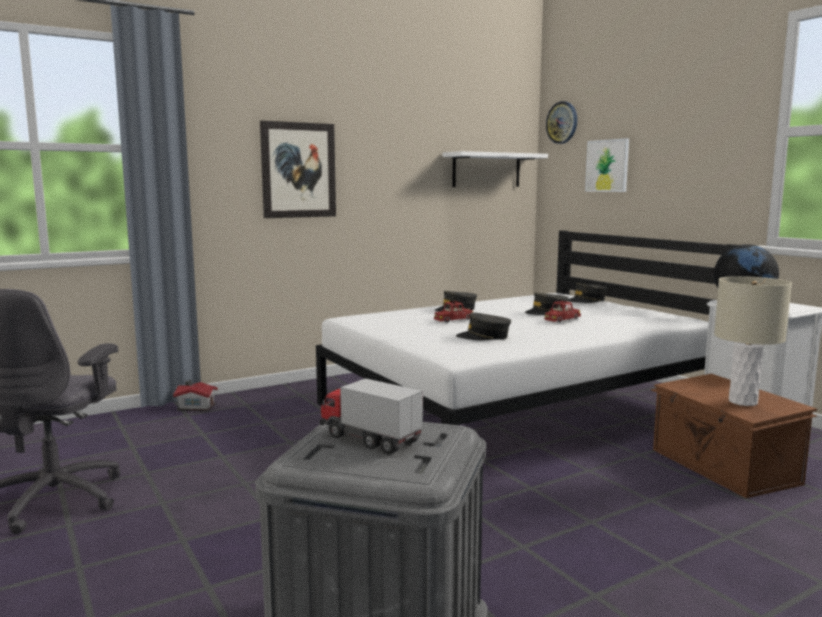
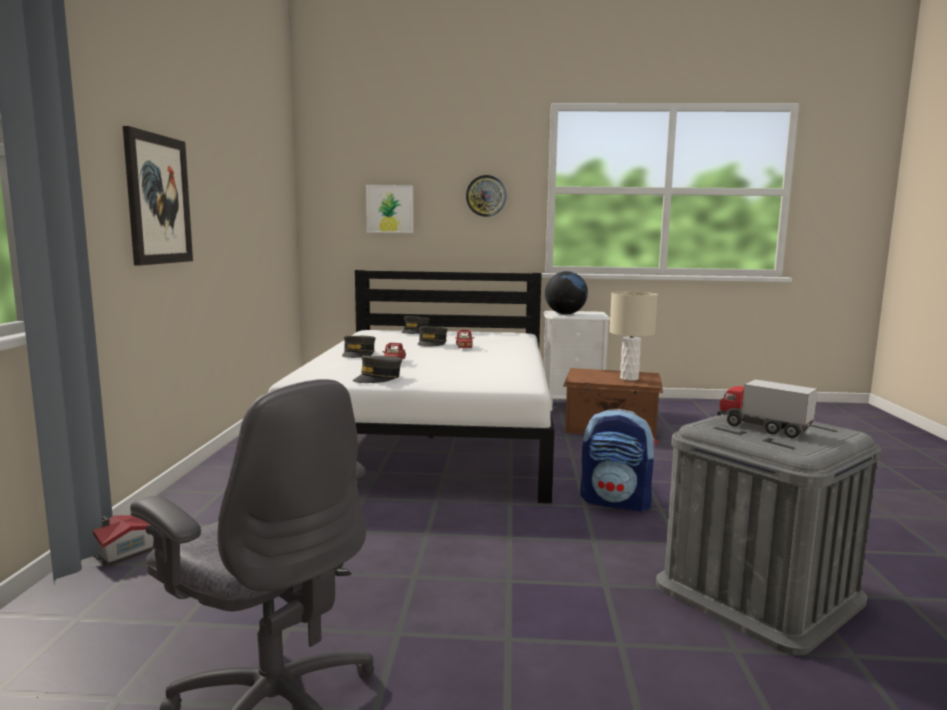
camera: 55 degrees left, 0 degrees up
toy truck [320,378,423,455] -> toy truck turned 60 degrees clockwise [717,379,818,438]
white shelf [443,151,548,187] -> none
grey cap [456,313,511,340] -> grey cap moved to [352,356,402,383]
wall clock [546,101,577,144] -> wall clock moved to [466,175,507,217]
none -> backpack [580,409,658,512]

